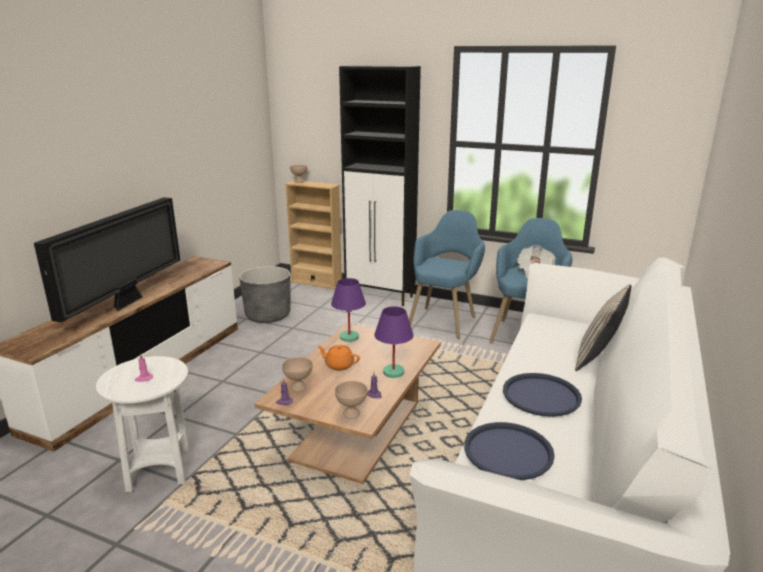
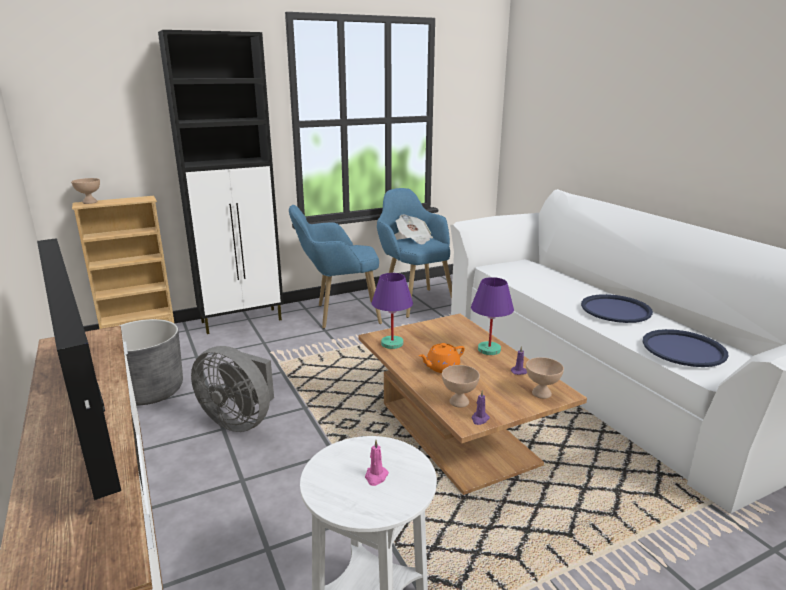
camera: 50 degrees left, 0 degrees up
blue armchair [409,210,485,339] -> blue armchair turned 75 degrees counterclockwise [289,205,382,329]
beige pillow [575,284,631,371] -> none
none -> grey fan [191,346,274,432]

